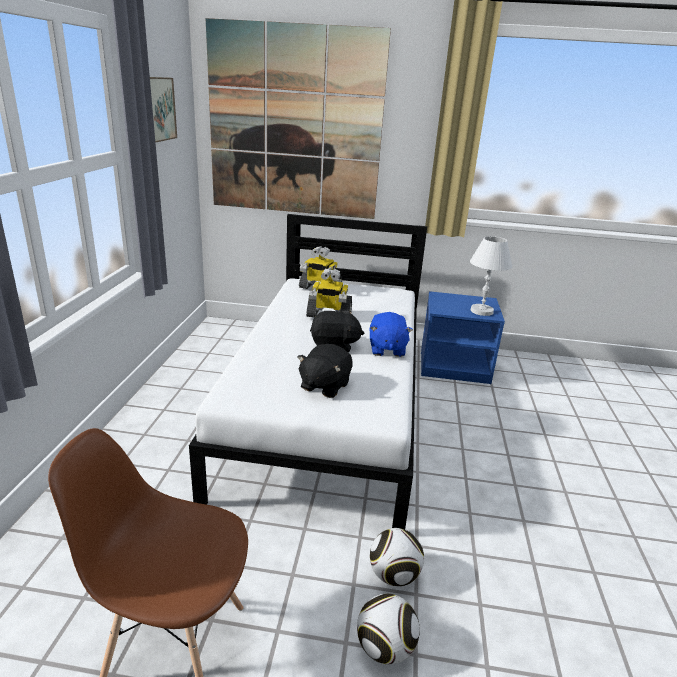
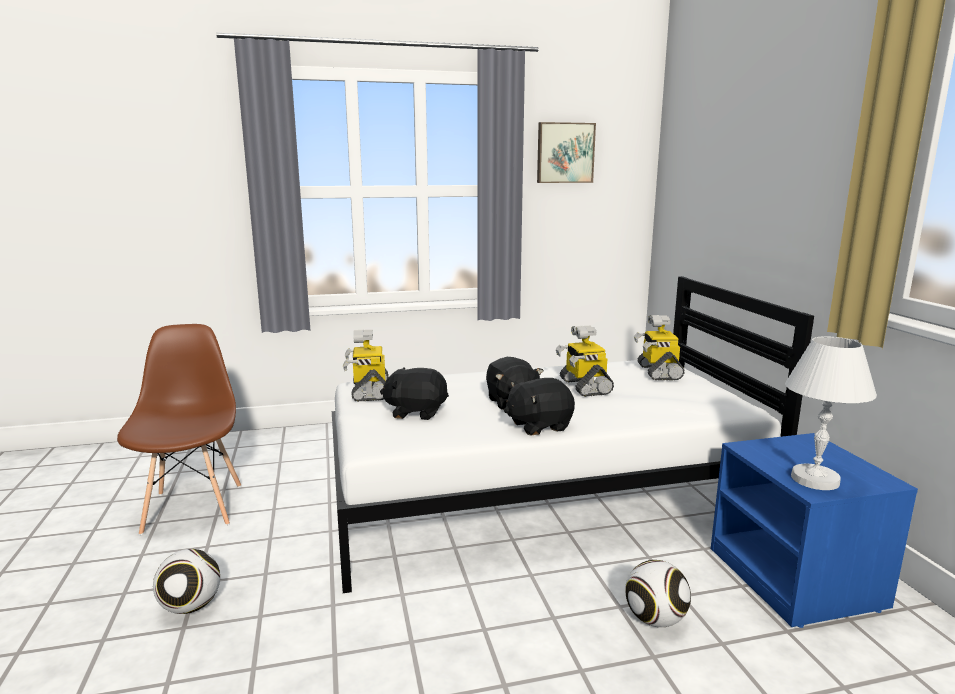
camera: 70 degrees right, 10 degrees down
picture [205,18,391,219] -> none
blue plush toy [370,312,413,357] -> black plush toy [504,378,575,435]
football [370,528,424,586] -> football moved to [625,560,691,627]
none -> toy robot [343,330,389,402]

